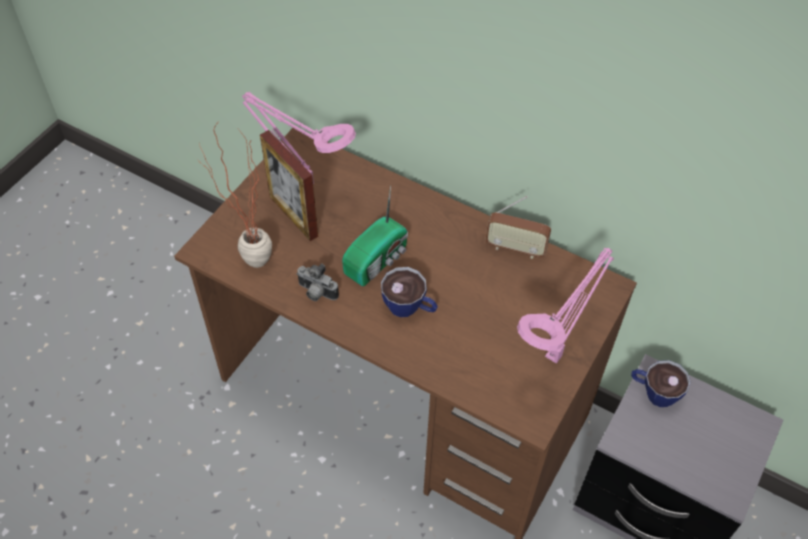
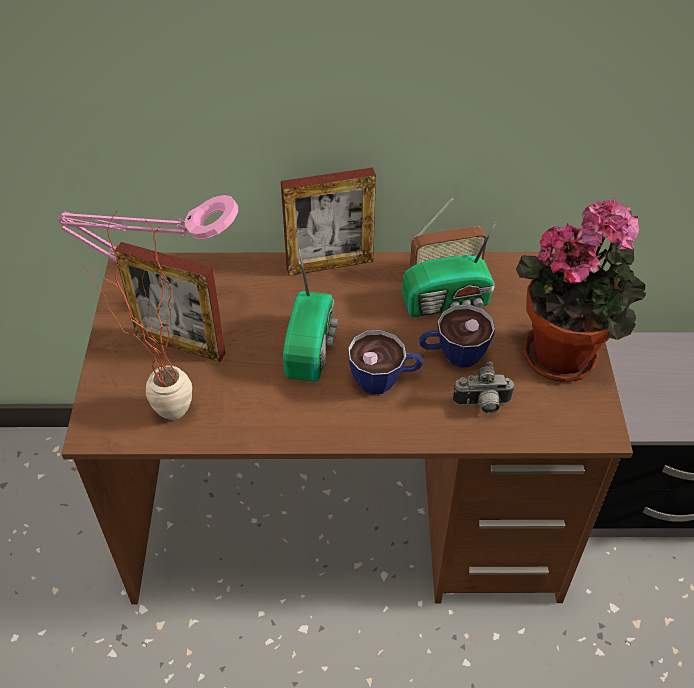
camera: 30 degrees left, 5 degrees down
camera [296,264,339,301] -> camera moved to [453,362,515,414]
pink table lamp [517,248,614,364] -> potted plant [516,198,646,382]
cup [631,360,690,407] -> cup moved to [419,304,495,368]
none -> picture frame [281,167,376,276]
none -> radio [403,220,497,317]

